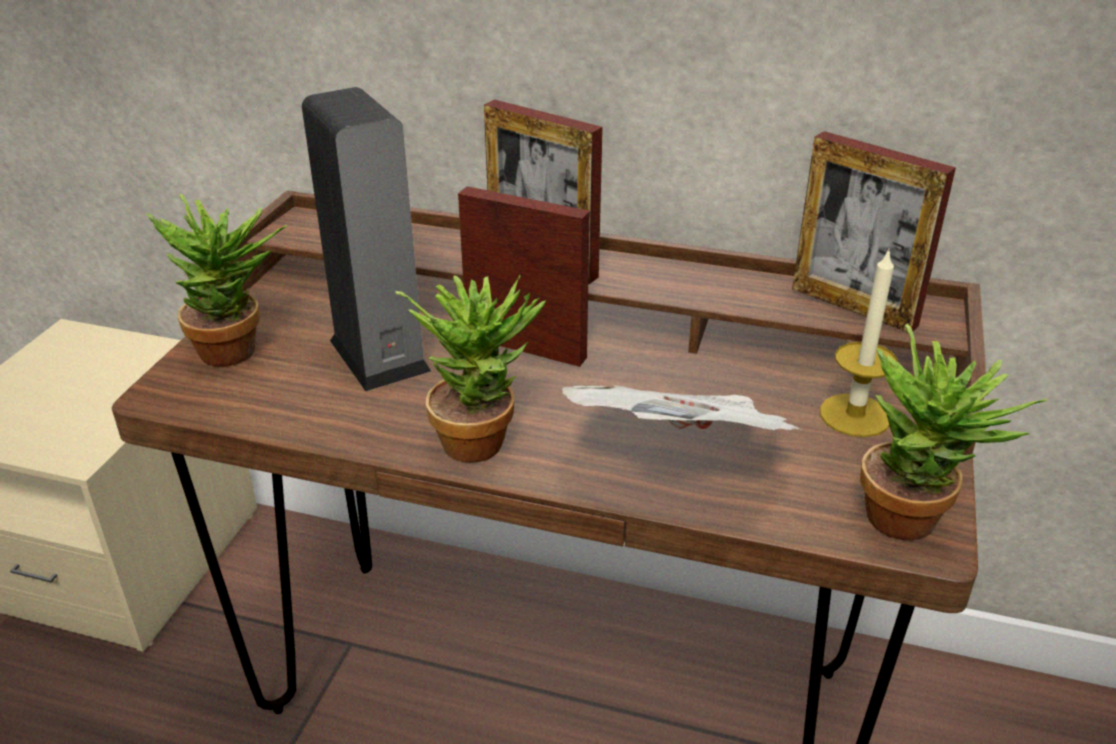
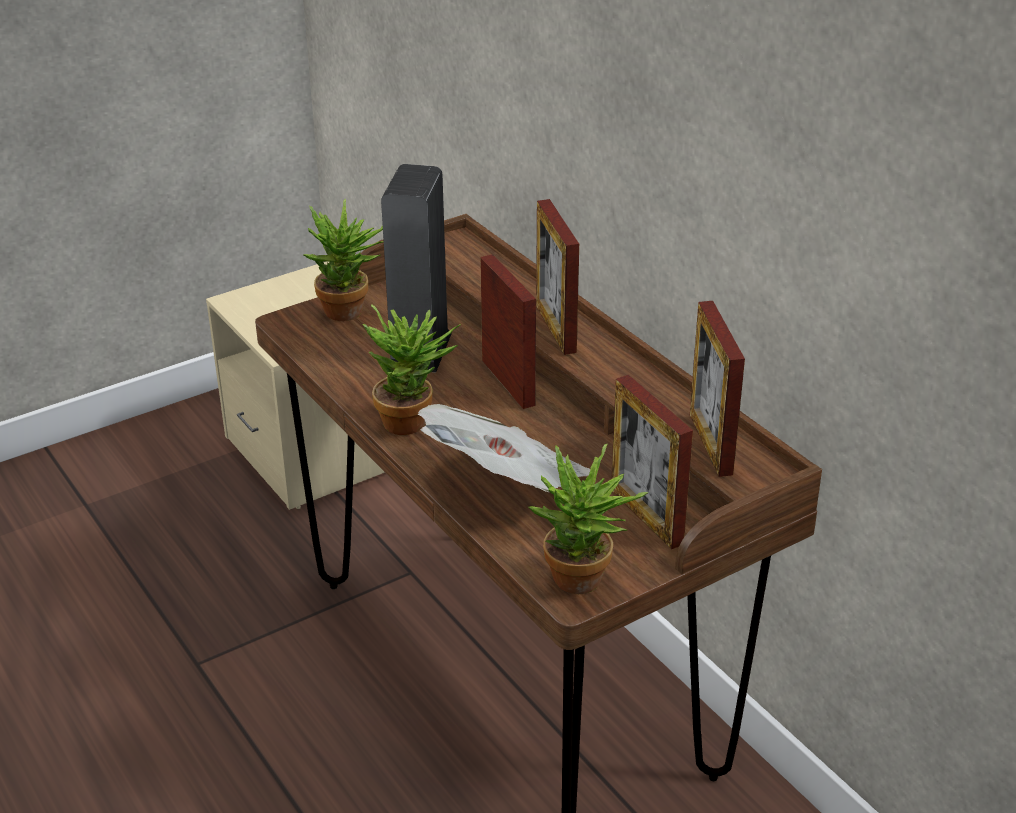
camera: 40 degrees right, 0 degrees up
candle [820,248,898,437] -> picture frame [611,375,693,549]

